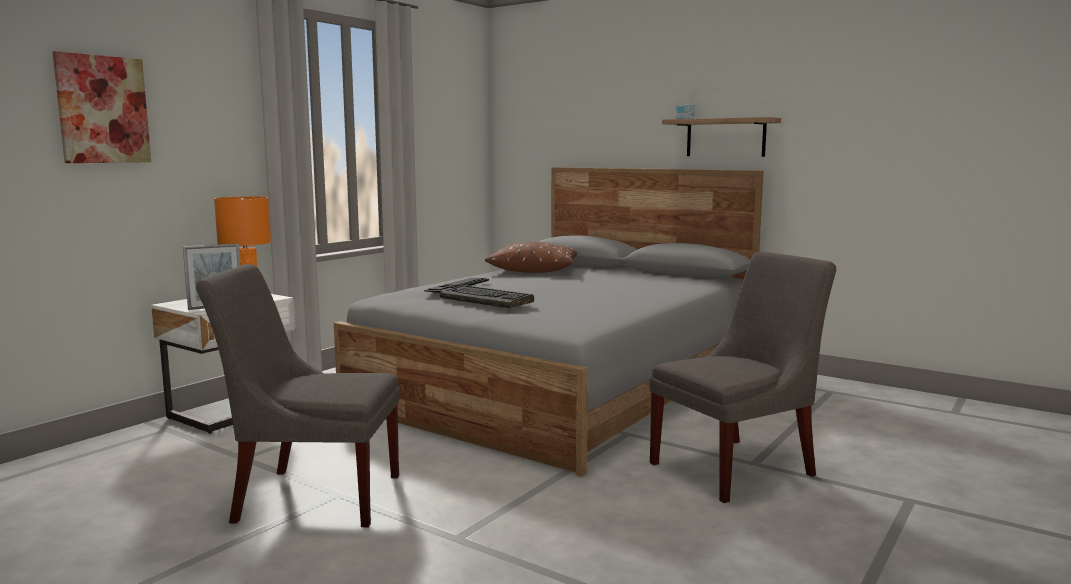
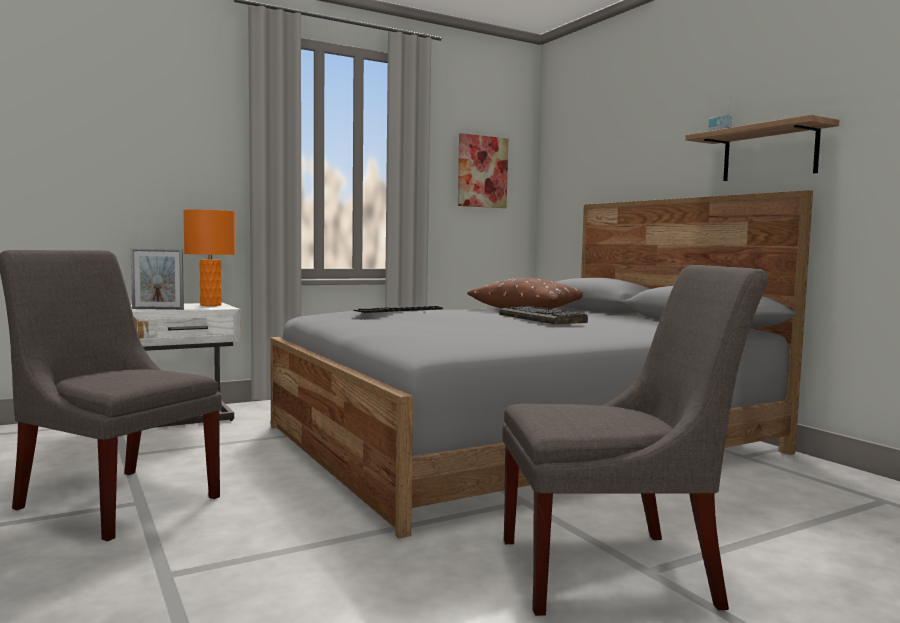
camera: 25 degrees right, 5 degrees down
picture [53,51,151,163] -> picture moved to [458,133,508,208]
keyboard [440,285,534,308] -> keyboard moved to [499,306,588,324]

